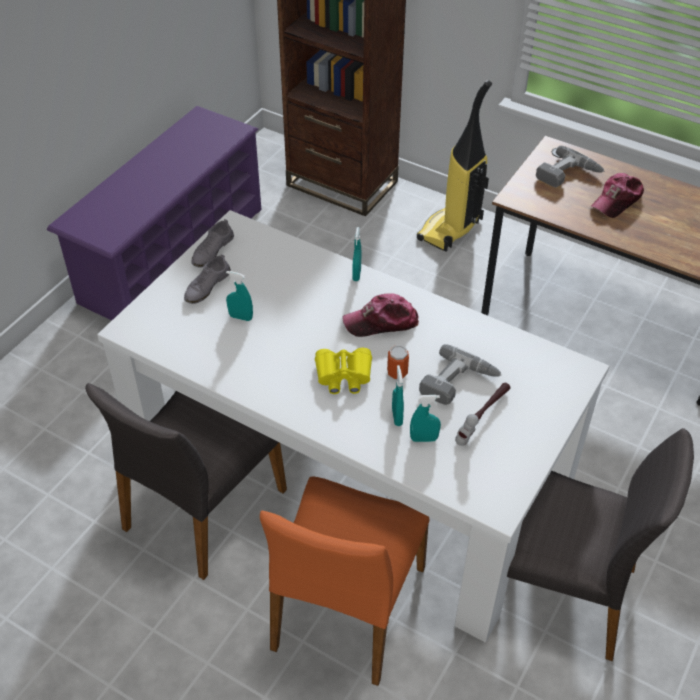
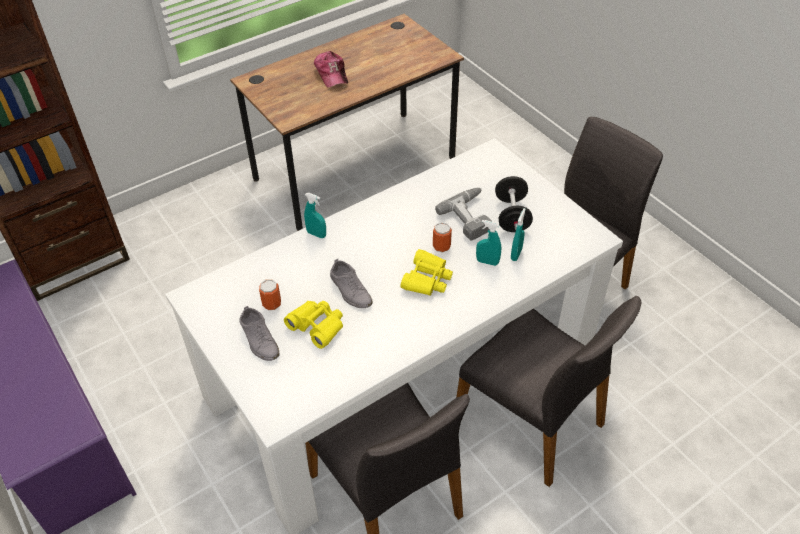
camera: 65 degrees left, 0 degrees up
grey shoe [191,219,234,268] -> grey shoe moved to [330,259,373,308]
turquoise spray bottle [226,271,253,321] -> yellow binoculars [284,301,343,349]
orange chair [260,477,429,686] -> grey chair [456,296,641,487]
cap [342,293,419,337] -> none
vacuum cleaner [417,80,492,252] -> none
hammer [455,383,510,446] -> black dumbbell [495,176,533,232]
power drill [536,146,604,187] -> none
none -> can [259,279,281,310]

